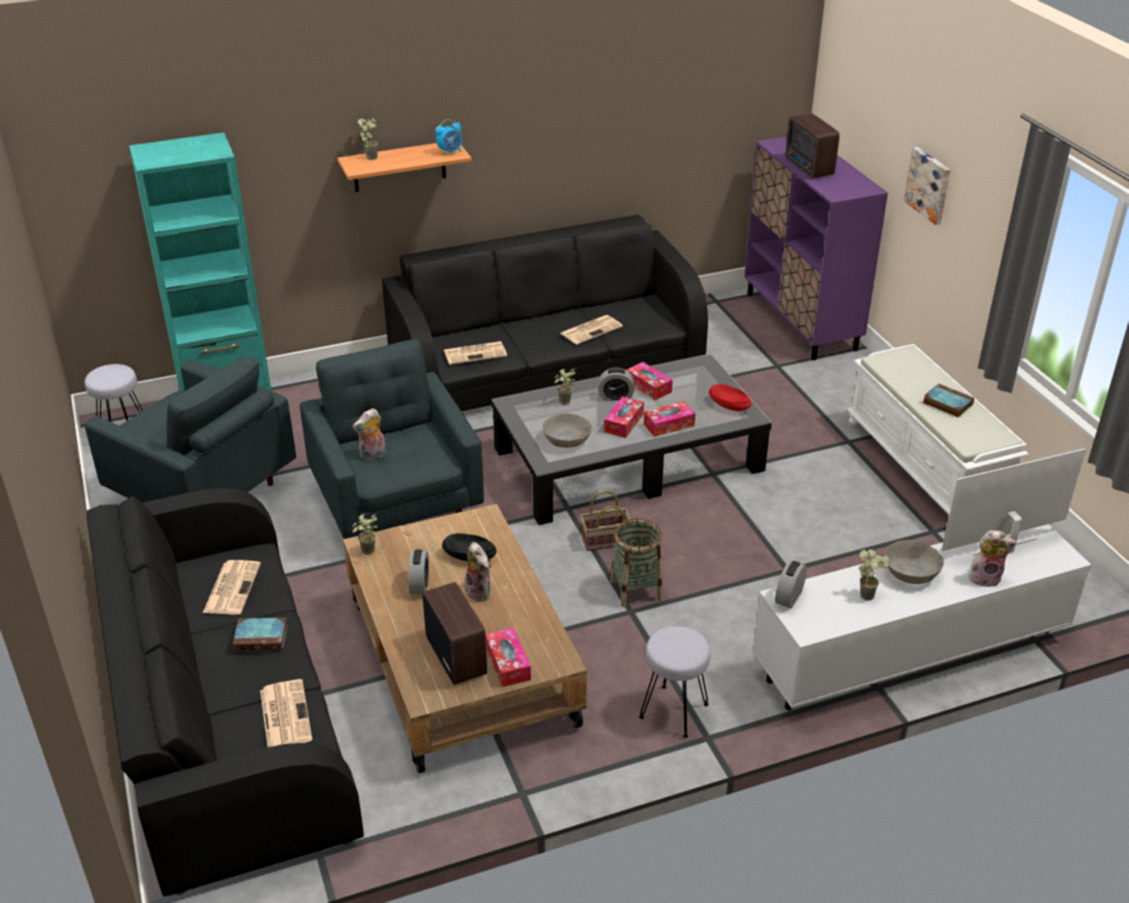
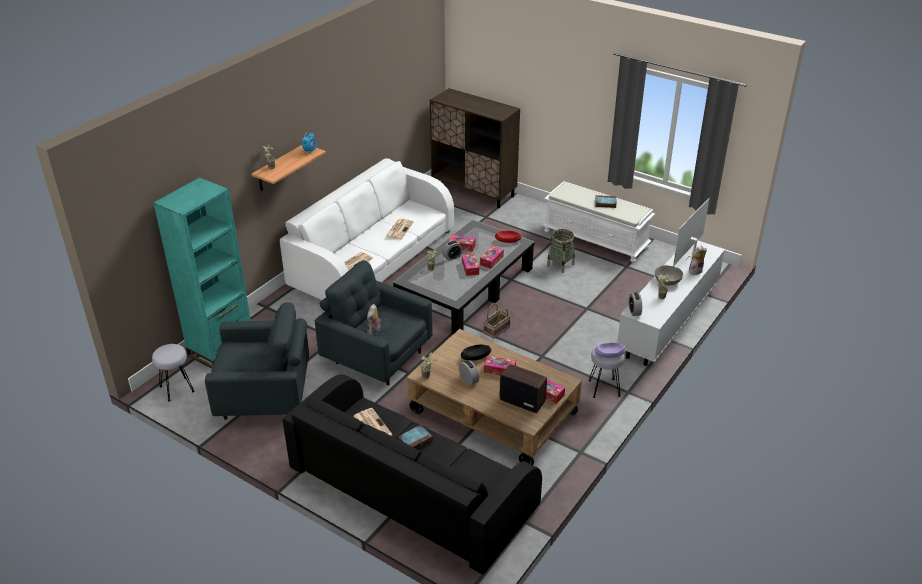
camera: 35 degrees left, 0 degrees up
newspaper [260,679,313,747] -> none
black sofa [382,215,708,411] -> white sofa [280,158,454,300]
plush toy [465,542,491,601] -> tissue box [484,355,516,376]
grey bowl [542,413,592,448] -> none
basket [610,518,662,607] -> basket moved to [547,229,575,273]
purple cabinet [744,137,888,360] -> brown cabinet [430,88,520,208]
radio [786,113,839,178] -> none
picture [903,147,951,225] -> none
none -> purple bowl [594,343,626,358]

